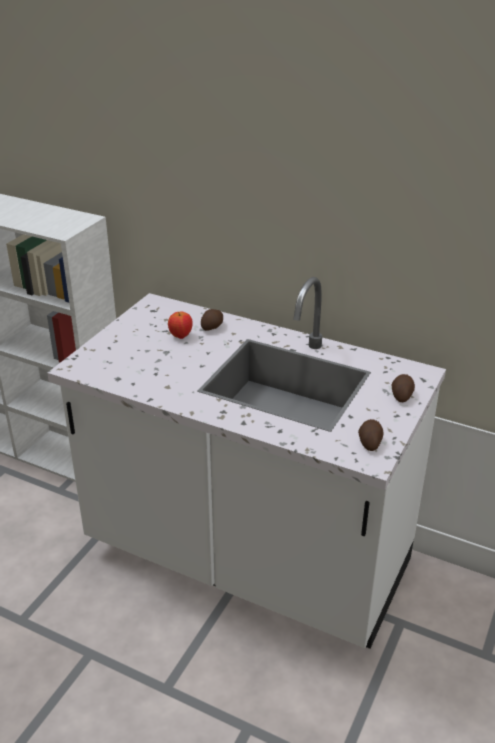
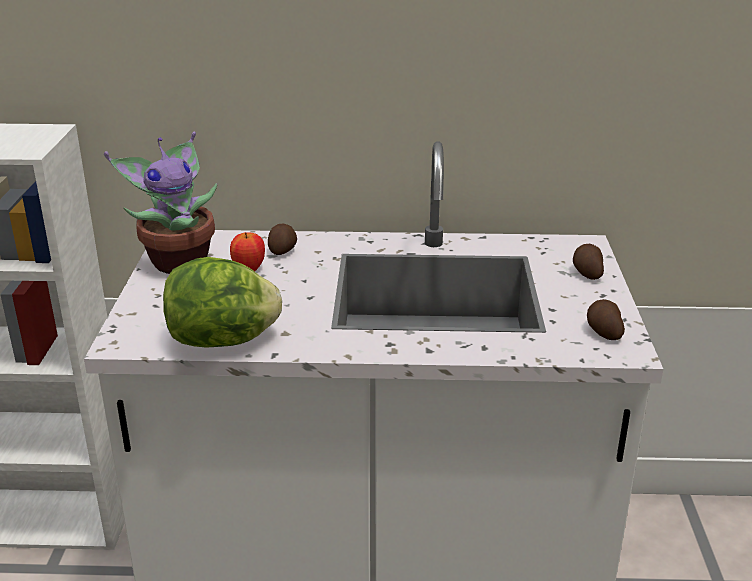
camera: 25 degrees left, 5 degrees down
none -> potted plant [104,132,217,274]
none -> lettuce [163,257,282,348]

